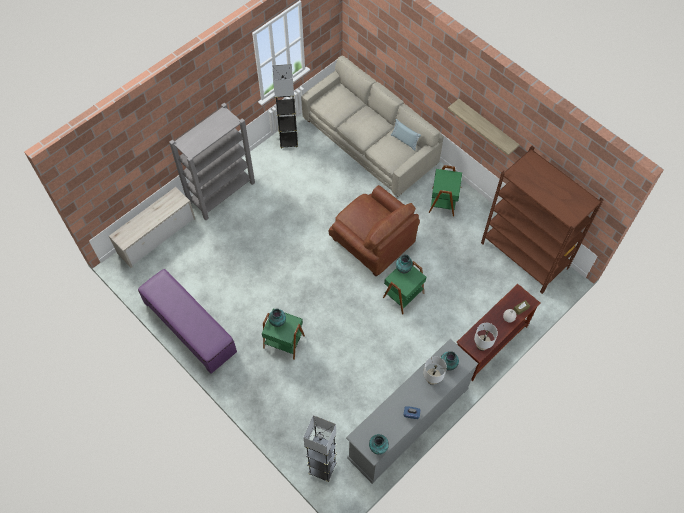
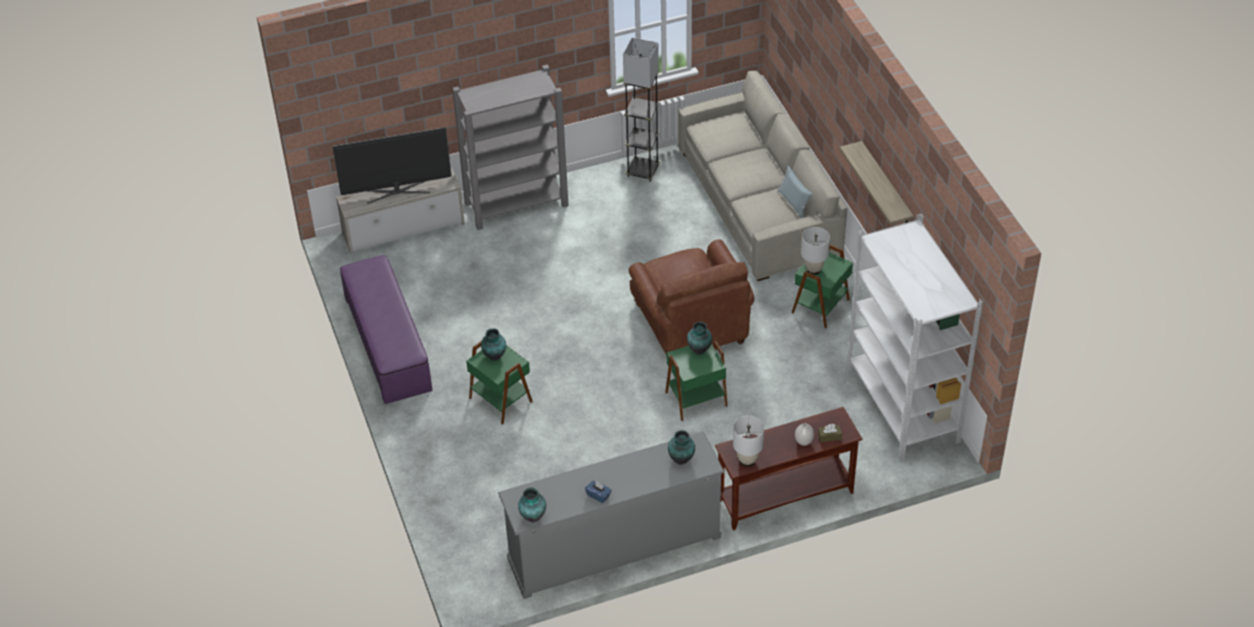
camera: 25 degrees right, 15 degrees down
grey floor lamp [303,415,337,482] -> none
white table lamp [423,356,447,385] -> white table lamp moved to [801,227,830,275]
brown bookcase [481,146,604,294] -> white bookcase [846,214,983,461]
none -> television [332,127,452,204]

